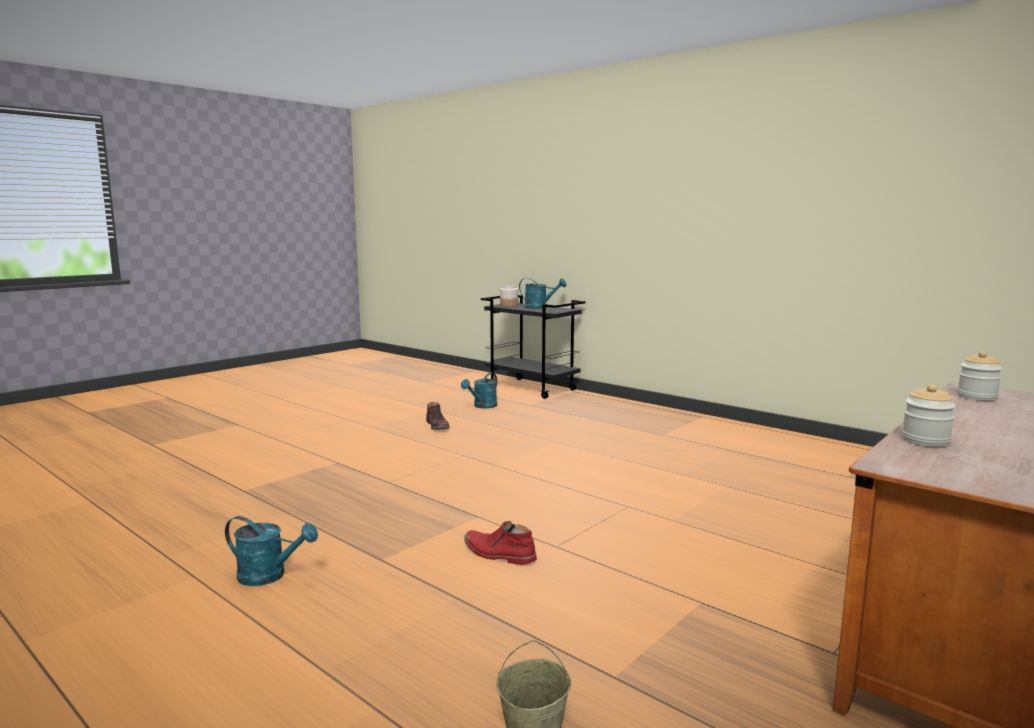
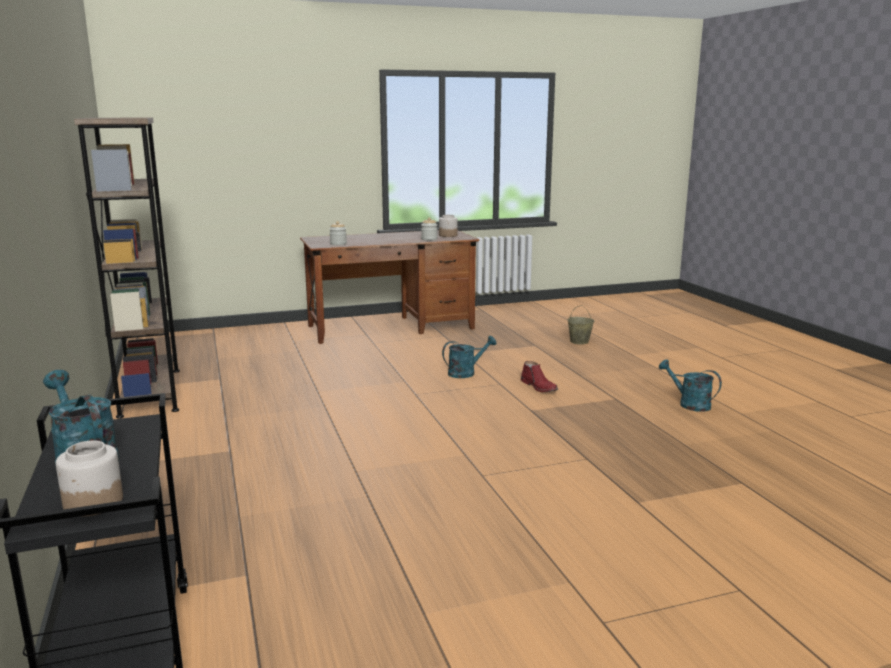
camera: 150 degrees left, 5 degrees up
brown boot [426,402,449,430] -> none
turquoise watering can [461,373,497,408] -> turquoise watering can moved to [442,336,497,378]
none -> brown bookcase [74,118,180,419]
none -> jar [439,215,458,237]

